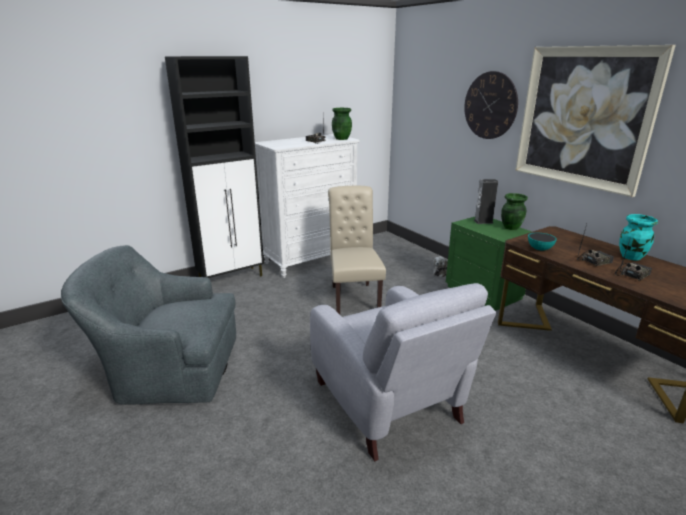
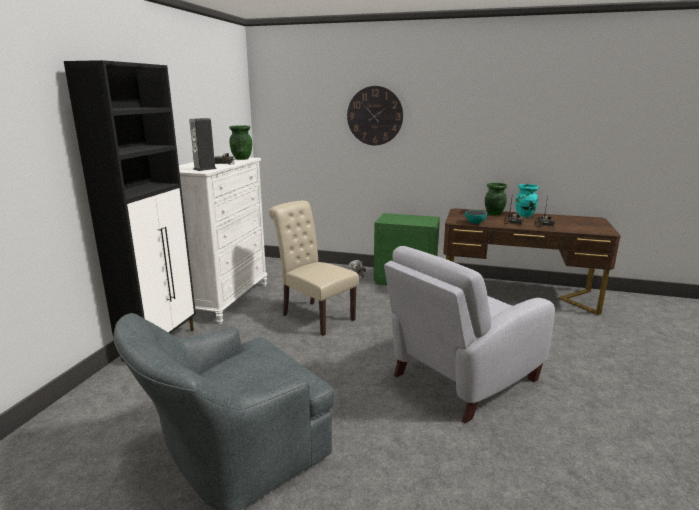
camera: 40 degrees left, 5 degrees down
grey armchair [310,283,496,461] -> grey armchair turned 120 degrees clockwise [384,246,555,423]
speaker [474,179,498,224] -> speaker moved to [189,118,217,171]
green vase [501,193,528,230] -> green vase moved to [485,183,507,216]
picture [515,45,676,197] -> none

